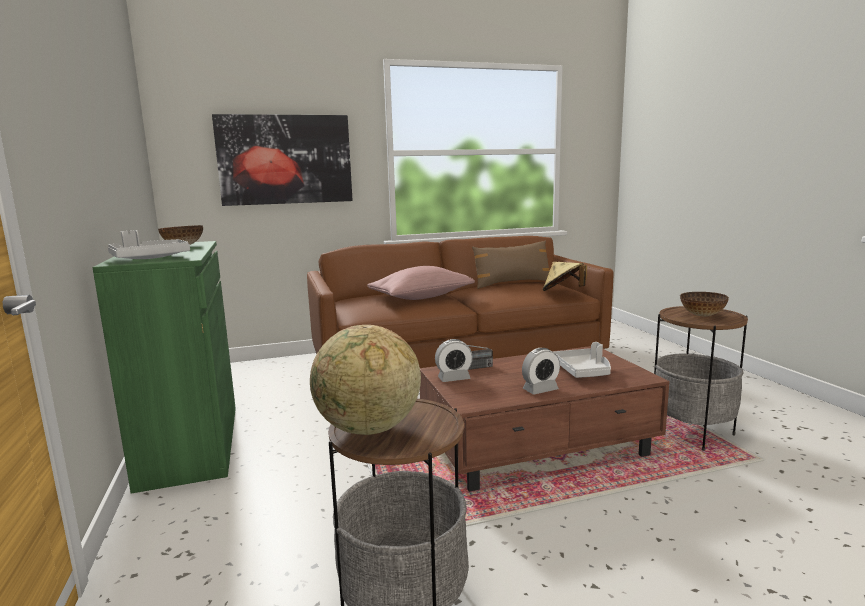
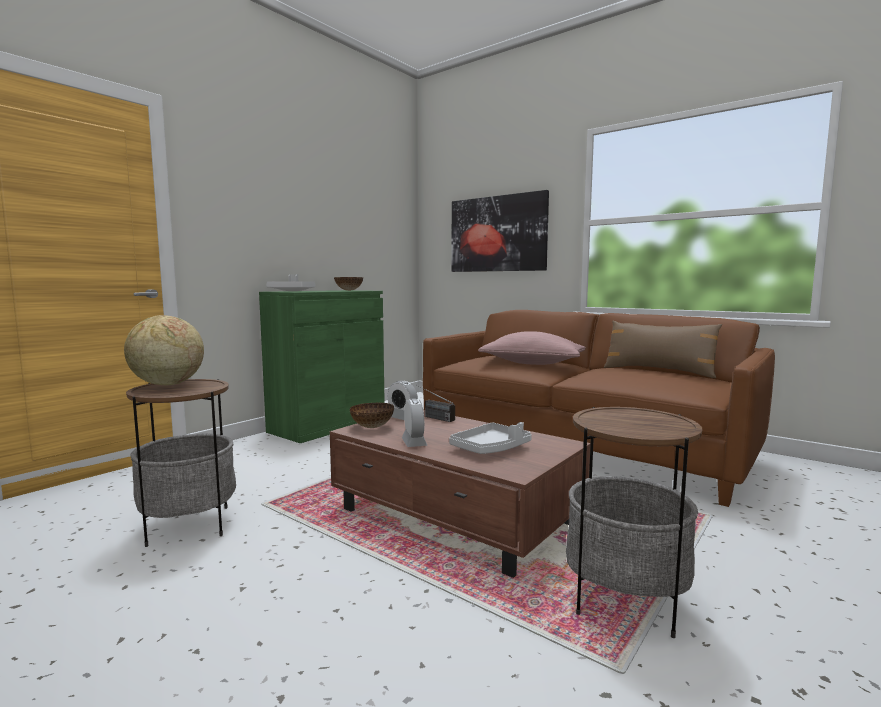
camera: 55 degrees right, 5 degrees down
alarm clock [522,348,560,395] -> alarm clock turned 135 degrees counterclockwise [402,398,427,447]
beige hat [543,262,587,291] -> none
bowl [680,292,729,316] -> bowl moved to [350,403,394,428]

